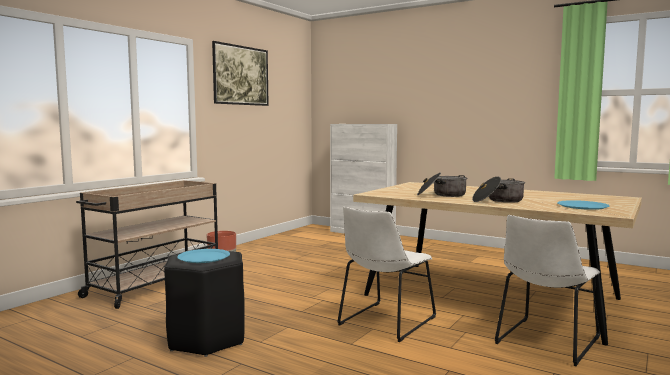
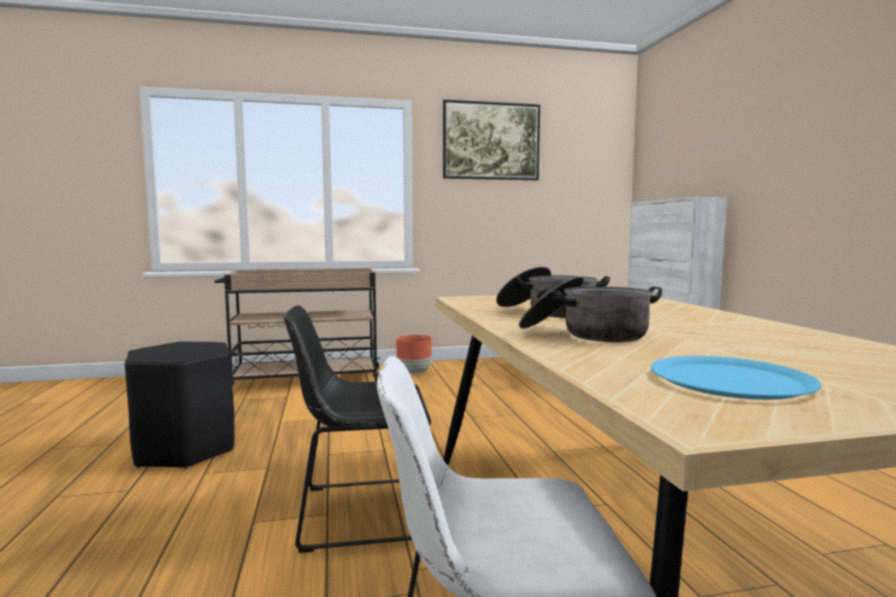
camera: 45 degrees right, 0 degrees up
blue plate [177,249,230,263] -> none
white chair [337,207,436,342] -> black chair [284,305,431,553]

